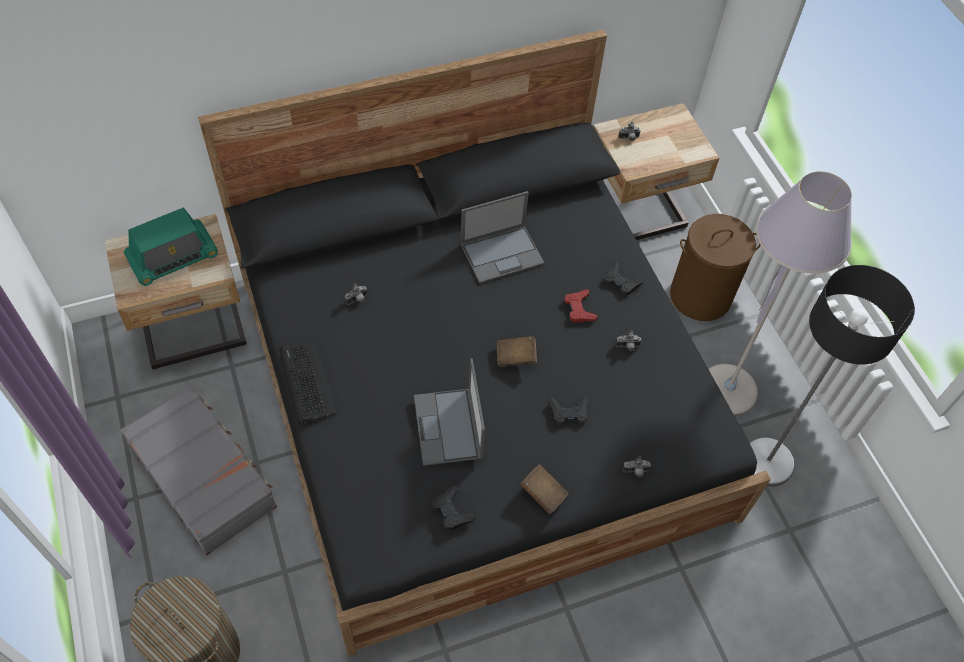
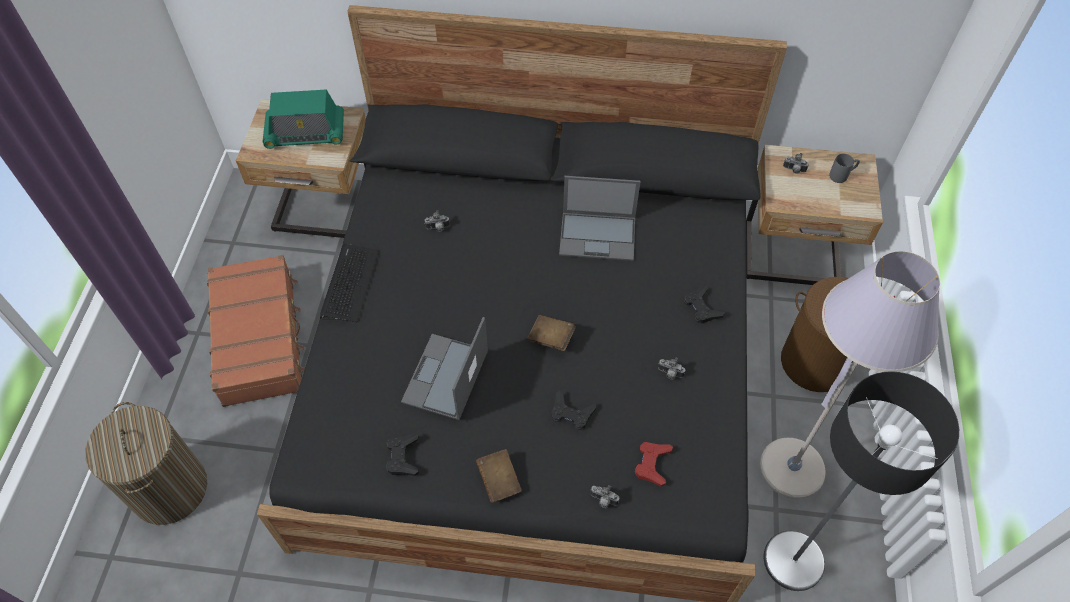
camera: 30 degrees right, 0 degrees up
grey suitcase [120,387,277,555] -> brown suitcase [207,255,305,407]
red game controller [564,289,598,323] -> red game controller moved to [635,442,673,486]
none -> grey mug [829,154,860,183]

